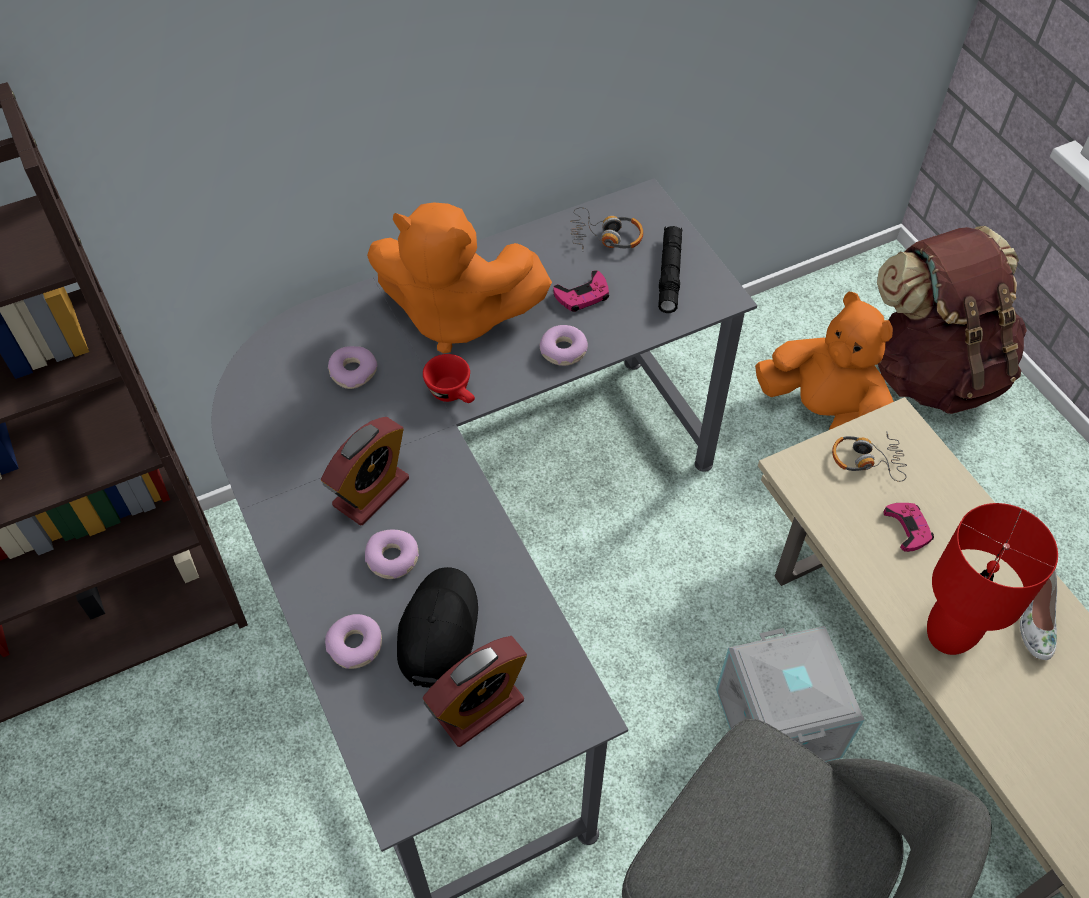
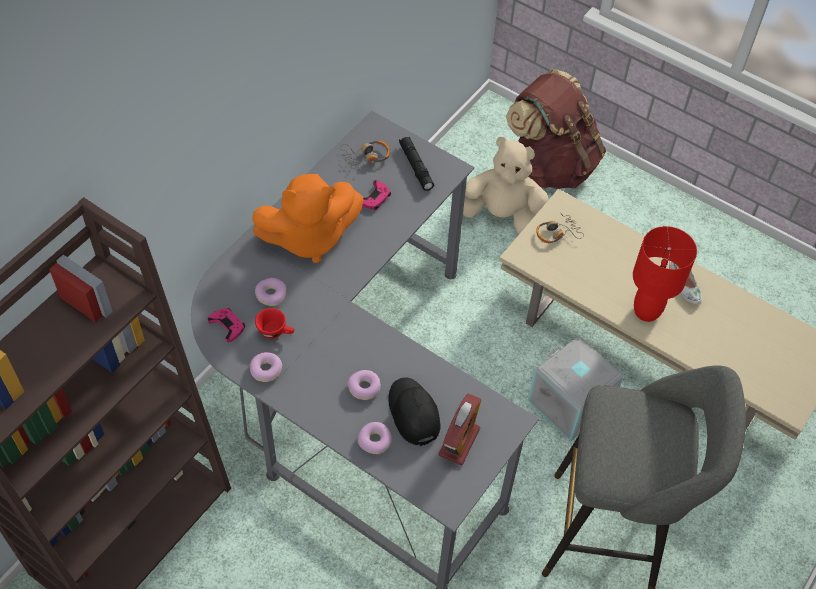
camera: 30 degrees left, 0 degrees up
alarm clock [321,417,409,525] -> none
red cup [423,354,475,403] -> red cup moved to [255,308,294,339]
donut [540,325,588,366] -> donut moved to [250,352,282,382]
orange plush toy [755,292,894,430] -> beige plush toy [463,137,549,235]
pink game controller [883,503,934,552] -> pink game controller moved to [208,308,245,342]

